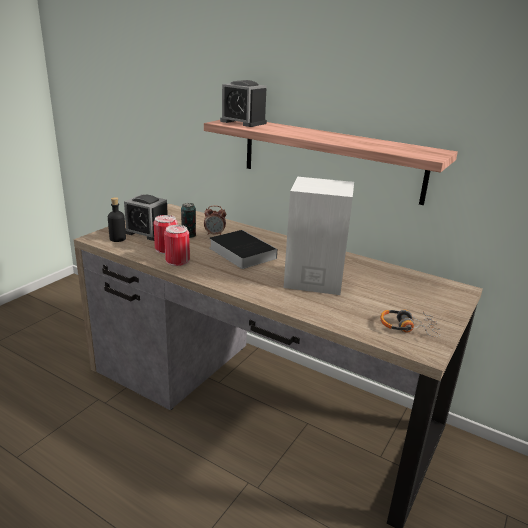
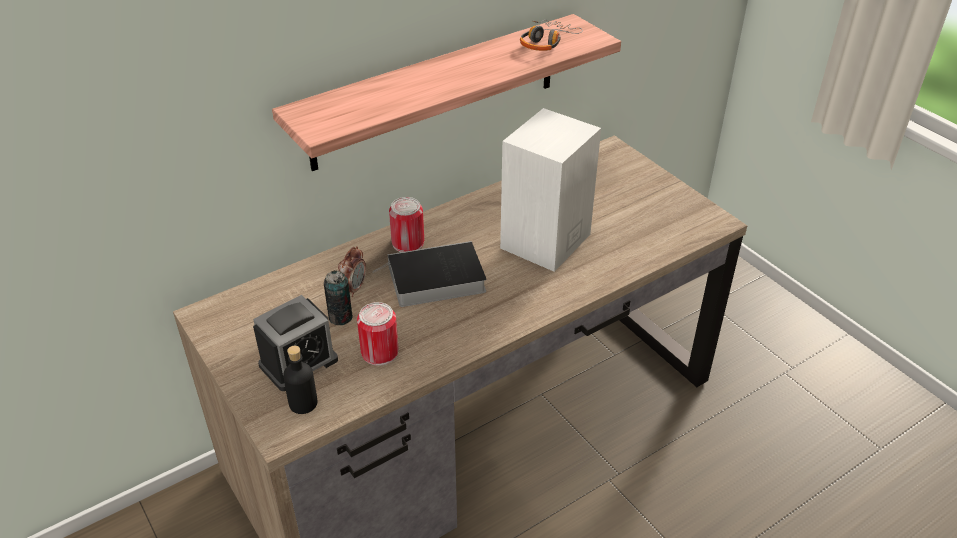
camera: 65 degrees left, 15 degrees up
can [164,225,190,266] -> can moved to [389,197,424,252]
alarm clock [220,80,267,127] -> none
headphones [380,310,440,337] -> headphones moved to [520,20,583,51]

